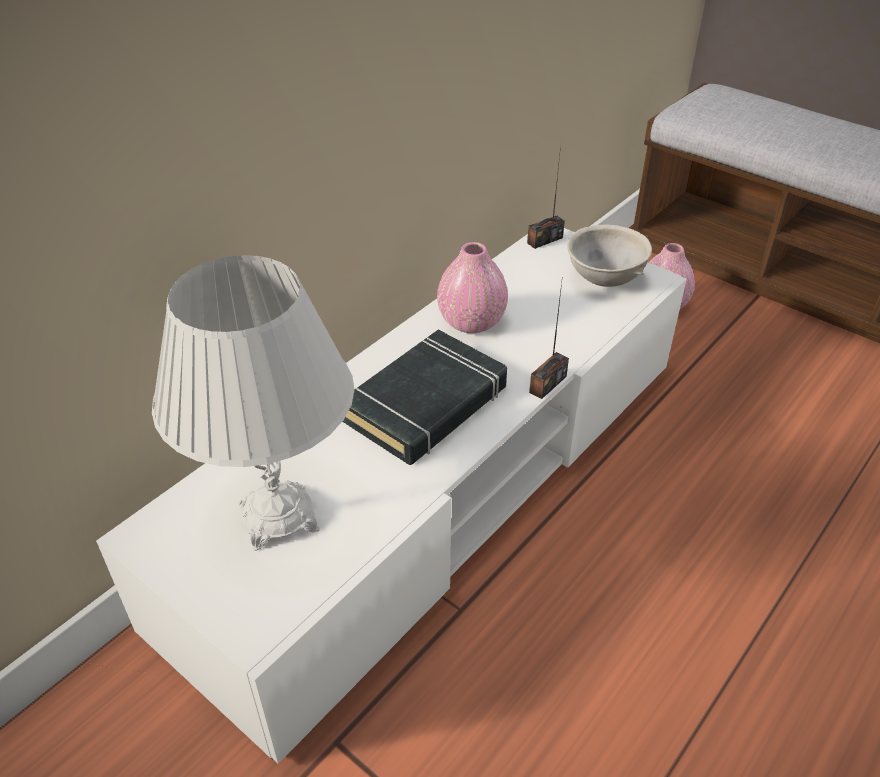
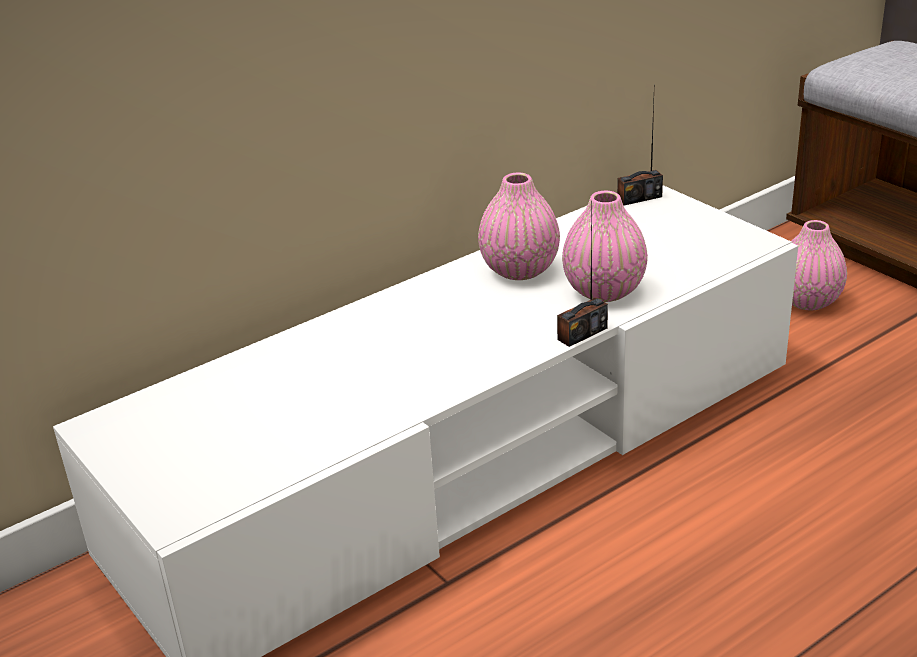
camera: 15 degrees right, 10 degrees down
white table lamp [152,255,354,551] -> none
black book [342,329,507,465] -> none
grey bowl [567,225,652,287] -> none
none -> pink vase [562,191,648,302]

